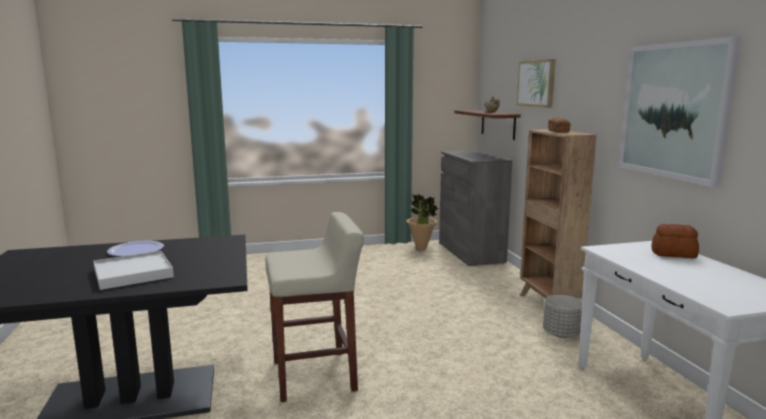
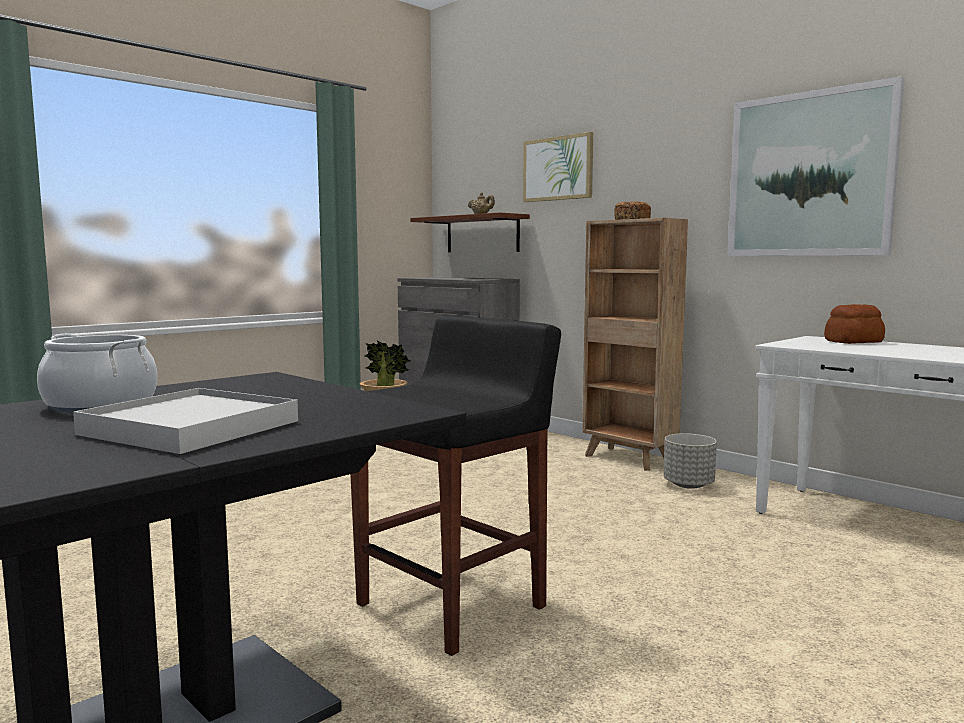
camera: 30 degrees left, 5 degrees down
plate [107,241,164,257] -> cooking pot [37,333,157,413]
beige stool [265,212,364,402] -> black stool [350,316,561,656]

